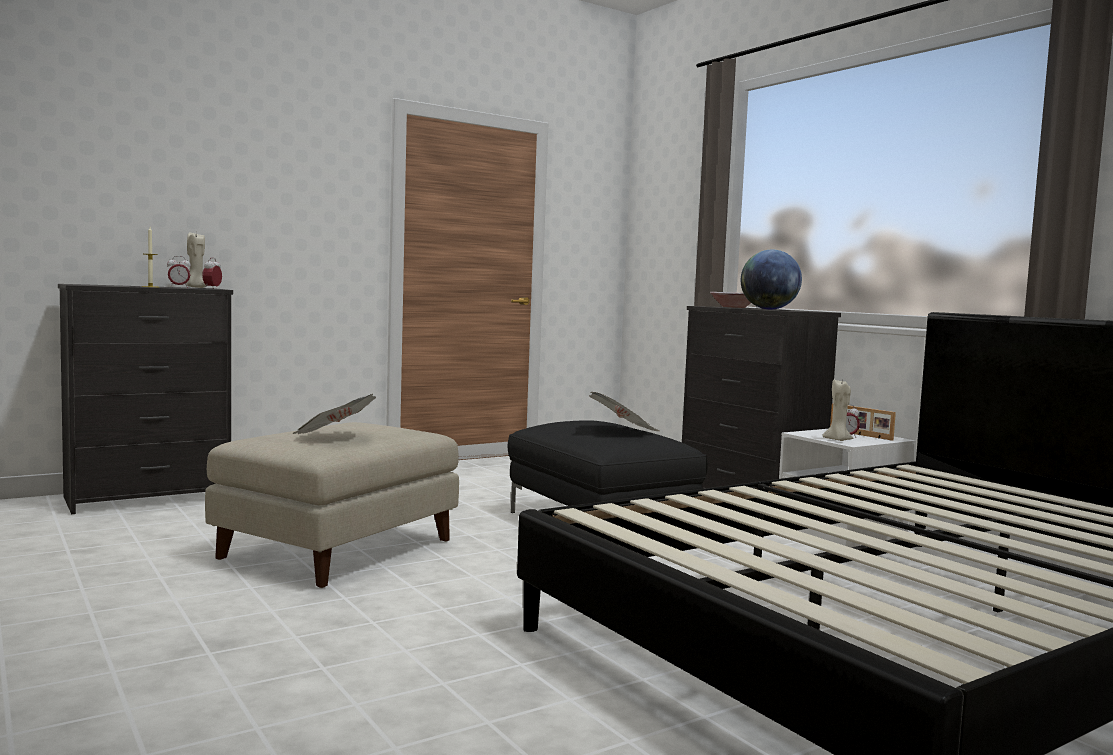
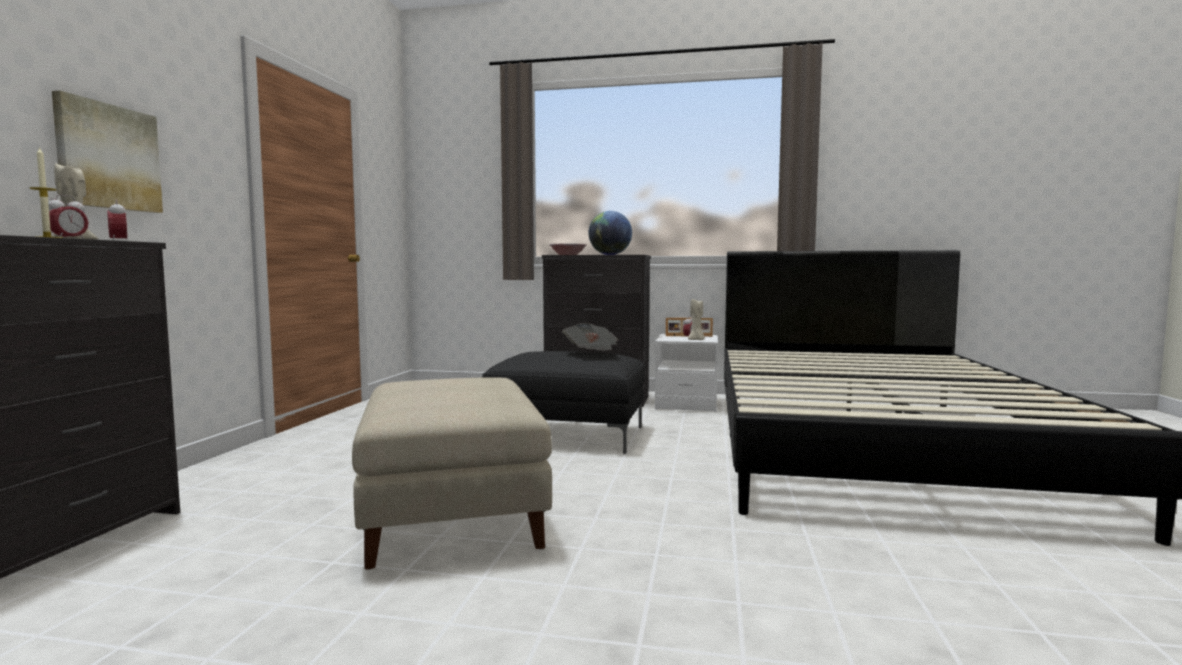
camera: 45 degrees left, 0 degrees up
newspaper [292,394,376,434] -> none
none -> picture [52,91,163,213]

